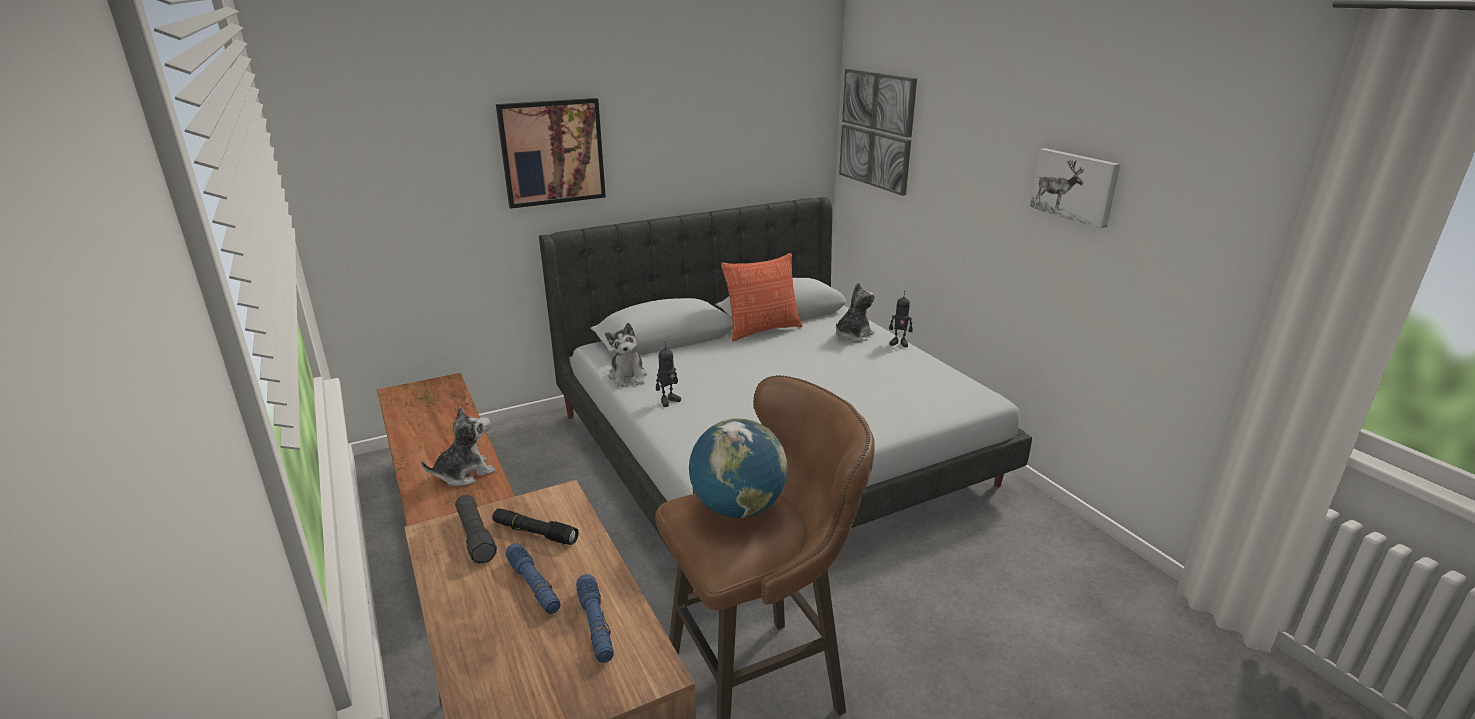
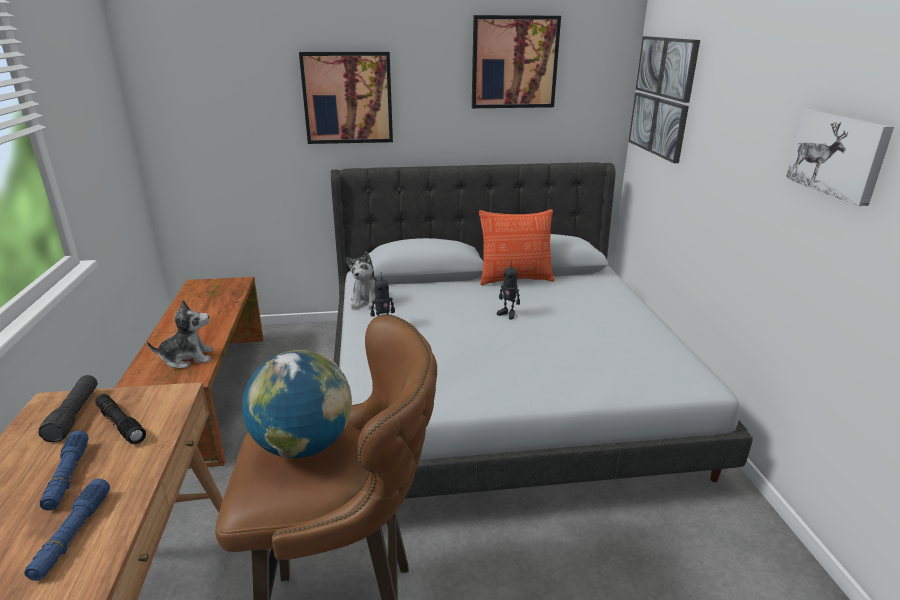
camera: 20 degrees right, 0 degrees up
plush toy [836,283,875,342] -> none
toy robot [889,291,913,347] -> toy robot moved to [497,260,520,319]
none -> picture [472,15,561,108]

